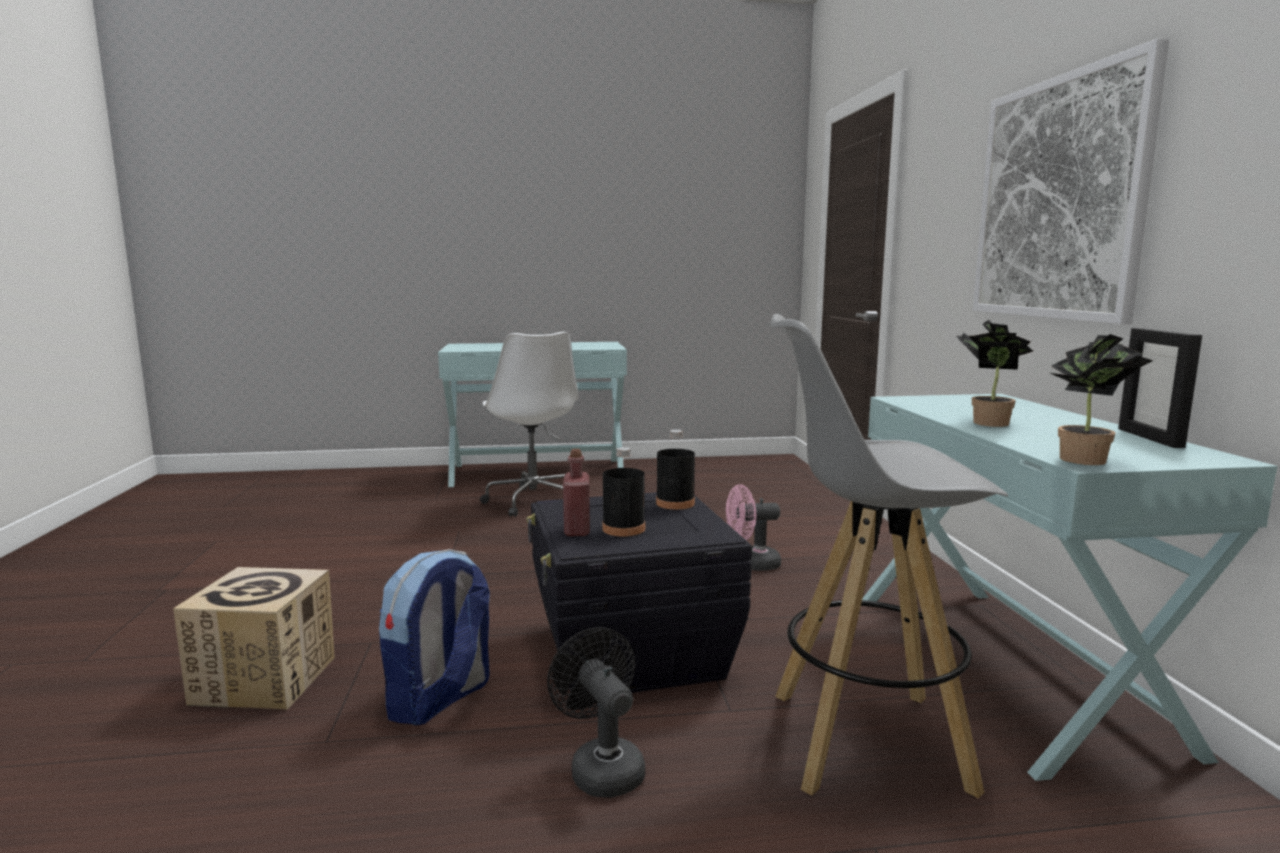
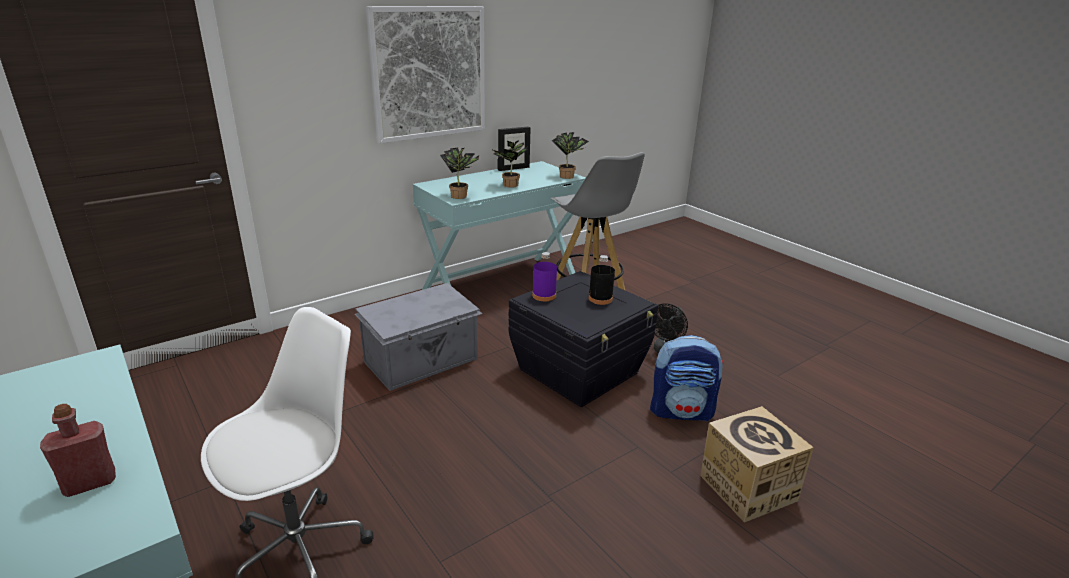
camera: 120 degrees left, 15 degrees up
red bottle [563,449,590,536] -> red bottle moved to [40,404,116,497]
black bottle [656,430,695,510] -> purple bottle [532,252,557,301]
pink fan [726,484,781,571] -> grey storage box [355,283,482,391]
none -> potted plant [440,148,479,199]

